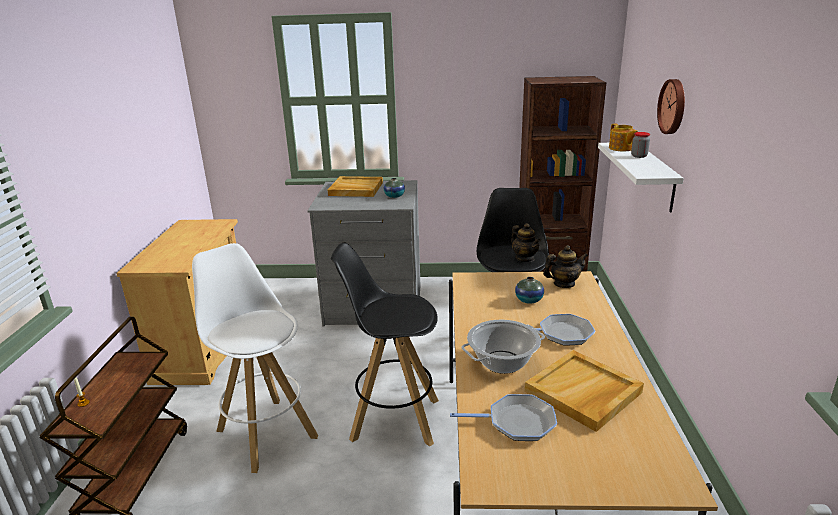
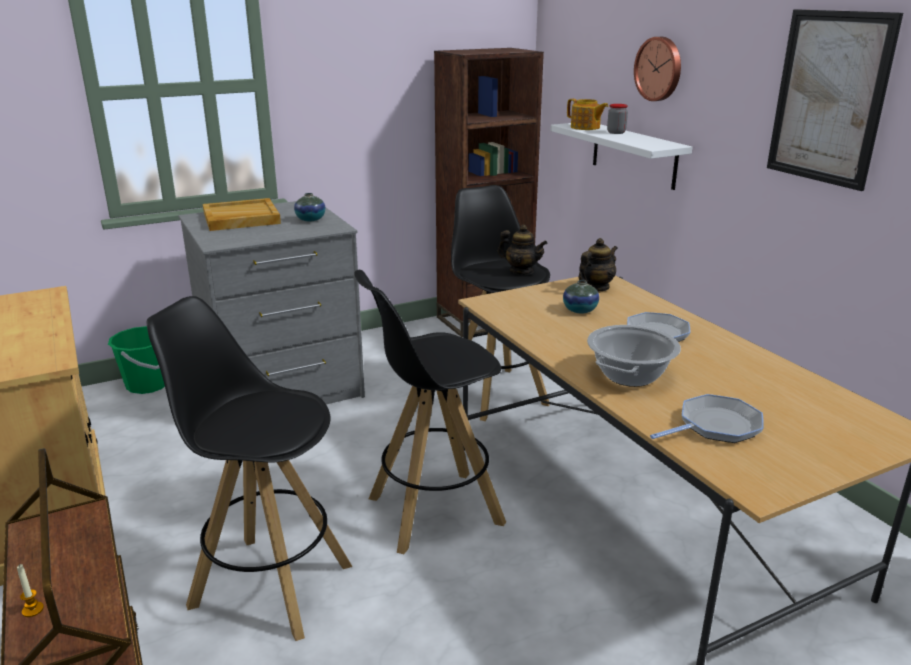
camera: 30 degrees left, 0 degrees up
white stool [192,243,318,473] -> black stool [147,296,353,641]
beige tray [525,350,644,432] -> none
none -> green bucket [108,326,165,394]
none -> picture [767,9,903,191]

